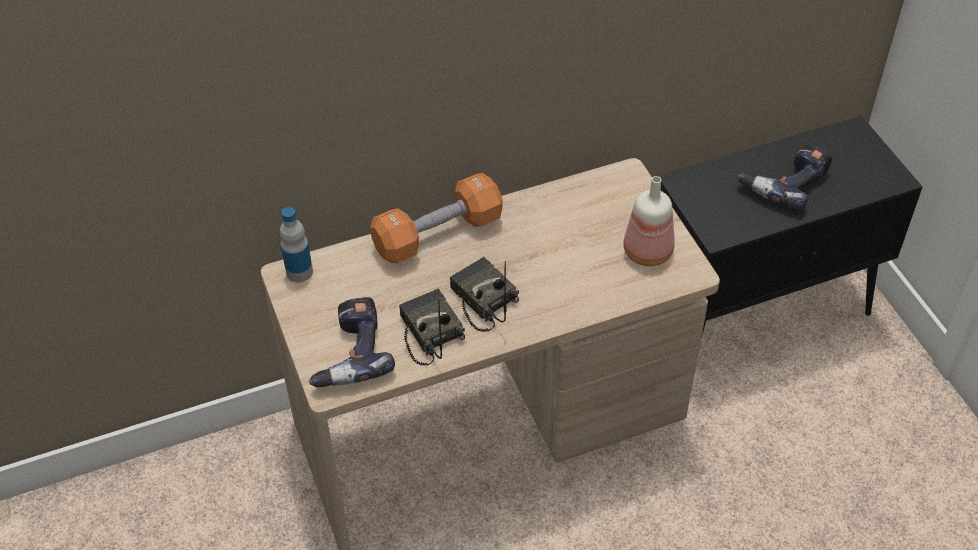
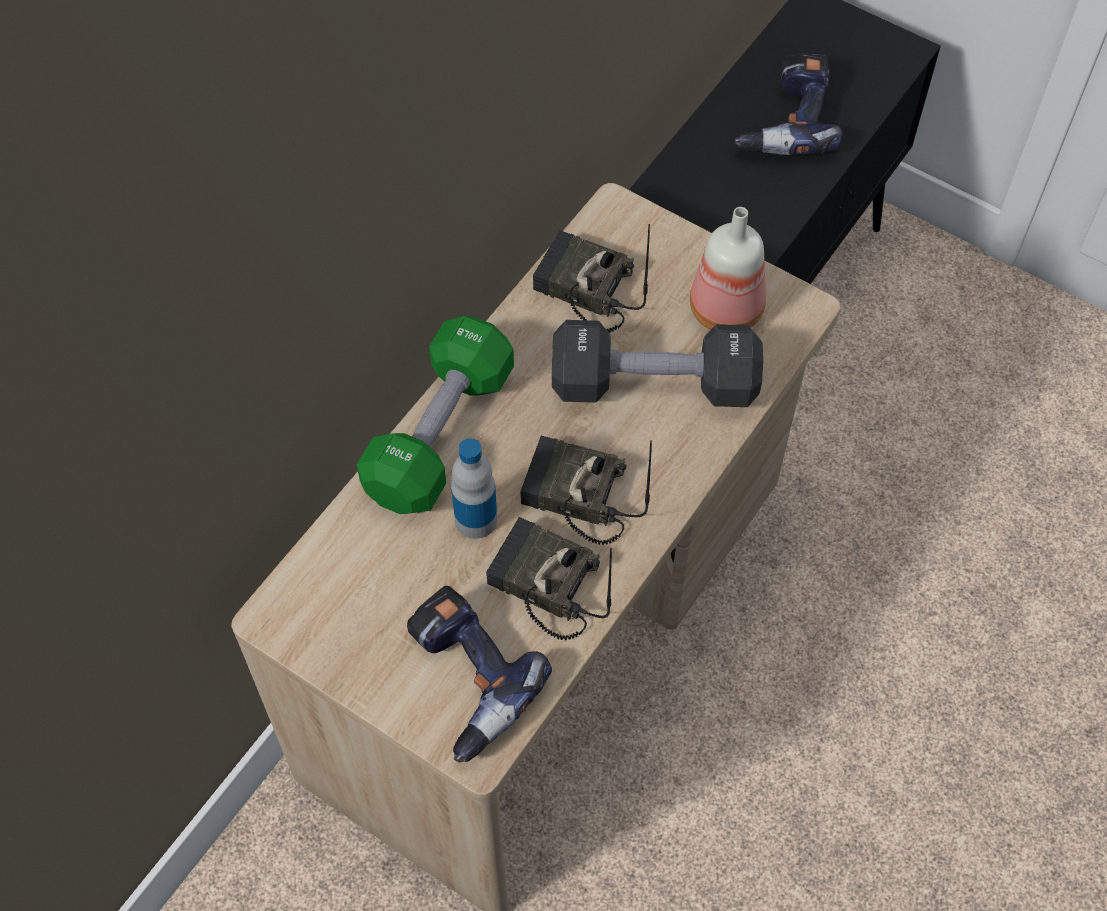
camera: 35 degrees left, 10 degrees up
bottle [280,207,313,282] -> bottle moved to [451,438,497,539]
orange dumbbell [370,173,502,263] -> green dumbbell [357,316,514,514]
none -> radio [533,224,650,333]
none -> black dumbbell [552,320,763,407]

